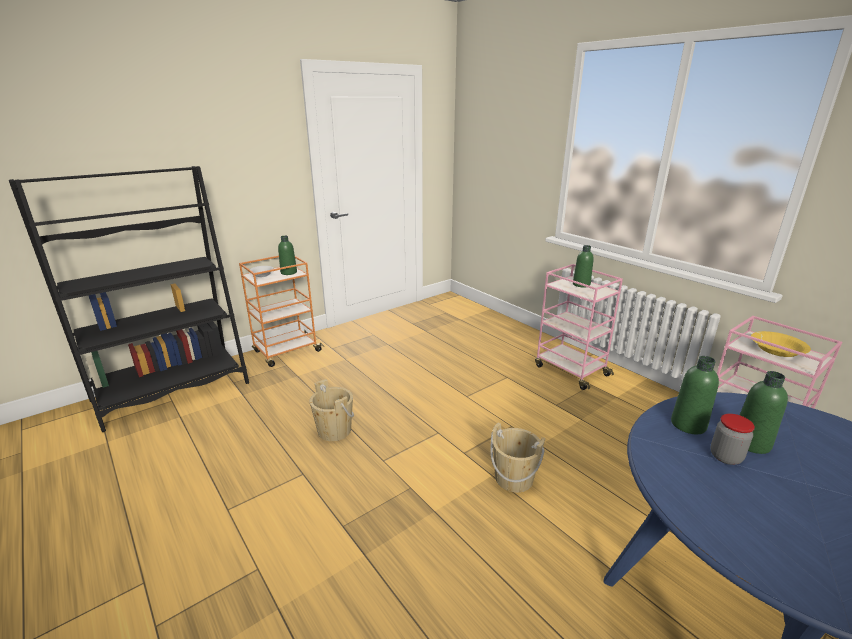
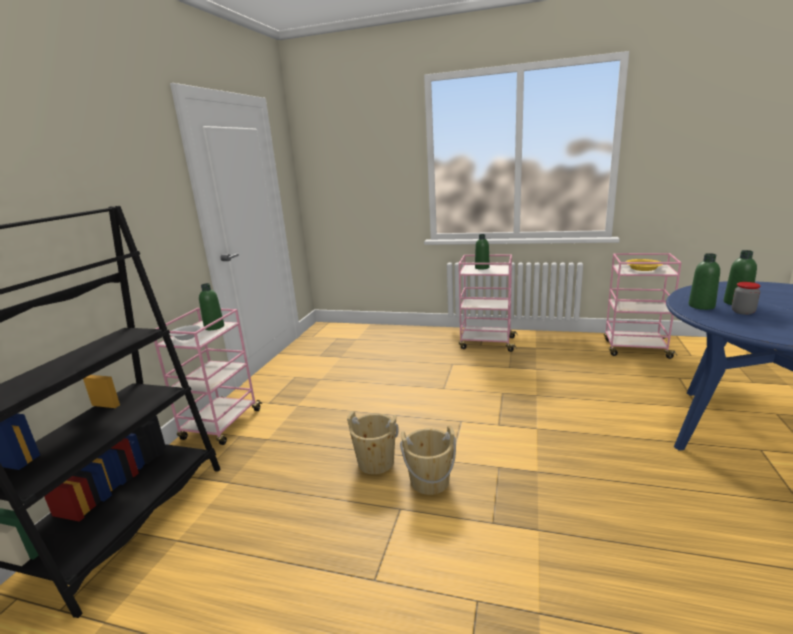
camera: 35 degrees left, 5 degrees down
orange cart [239,256,324,367] -> pink cart [154,308,262,445]
beige bucket [490,422,545,492] -> beige bucket moved to [400,426,456,495]

